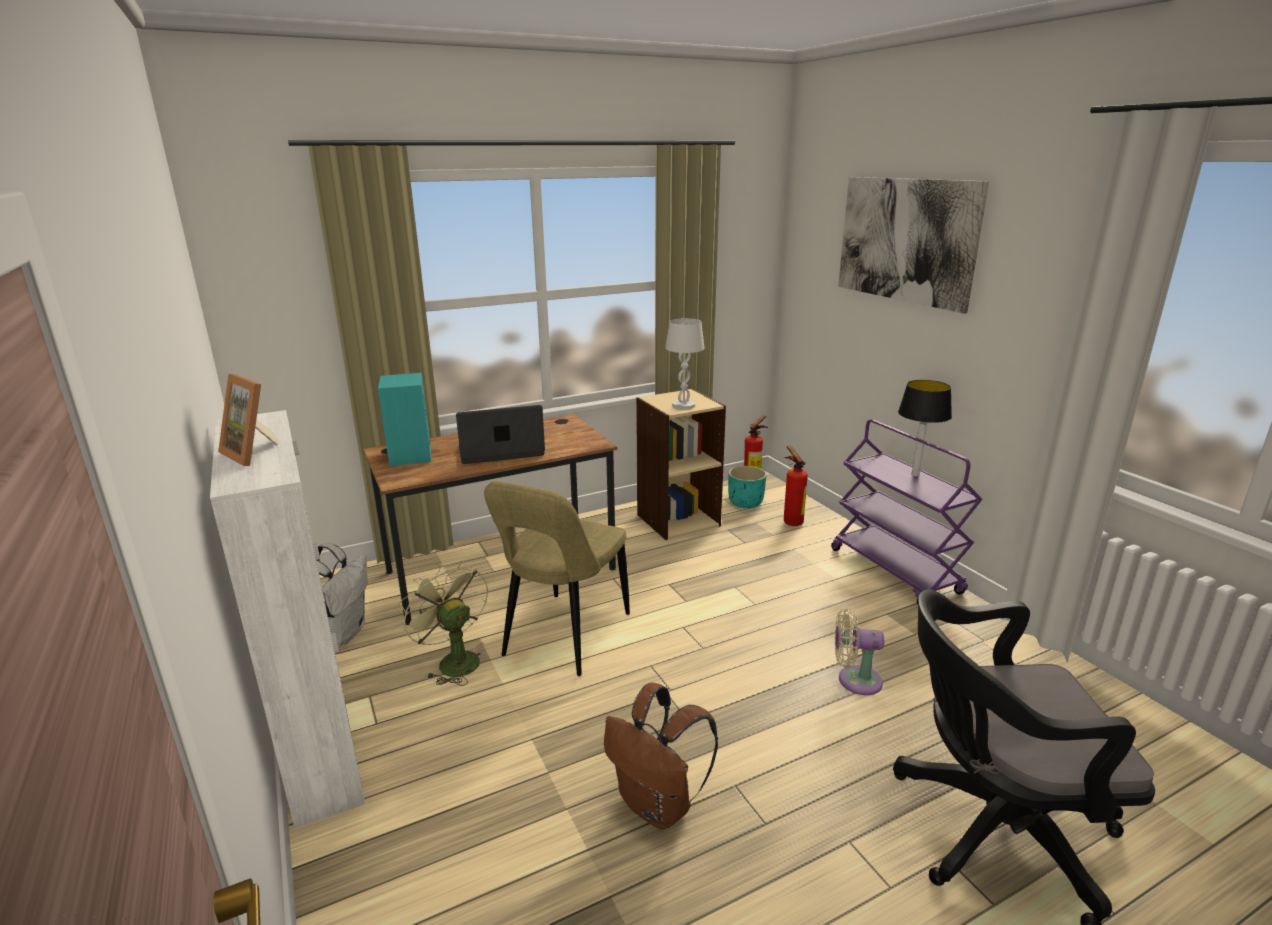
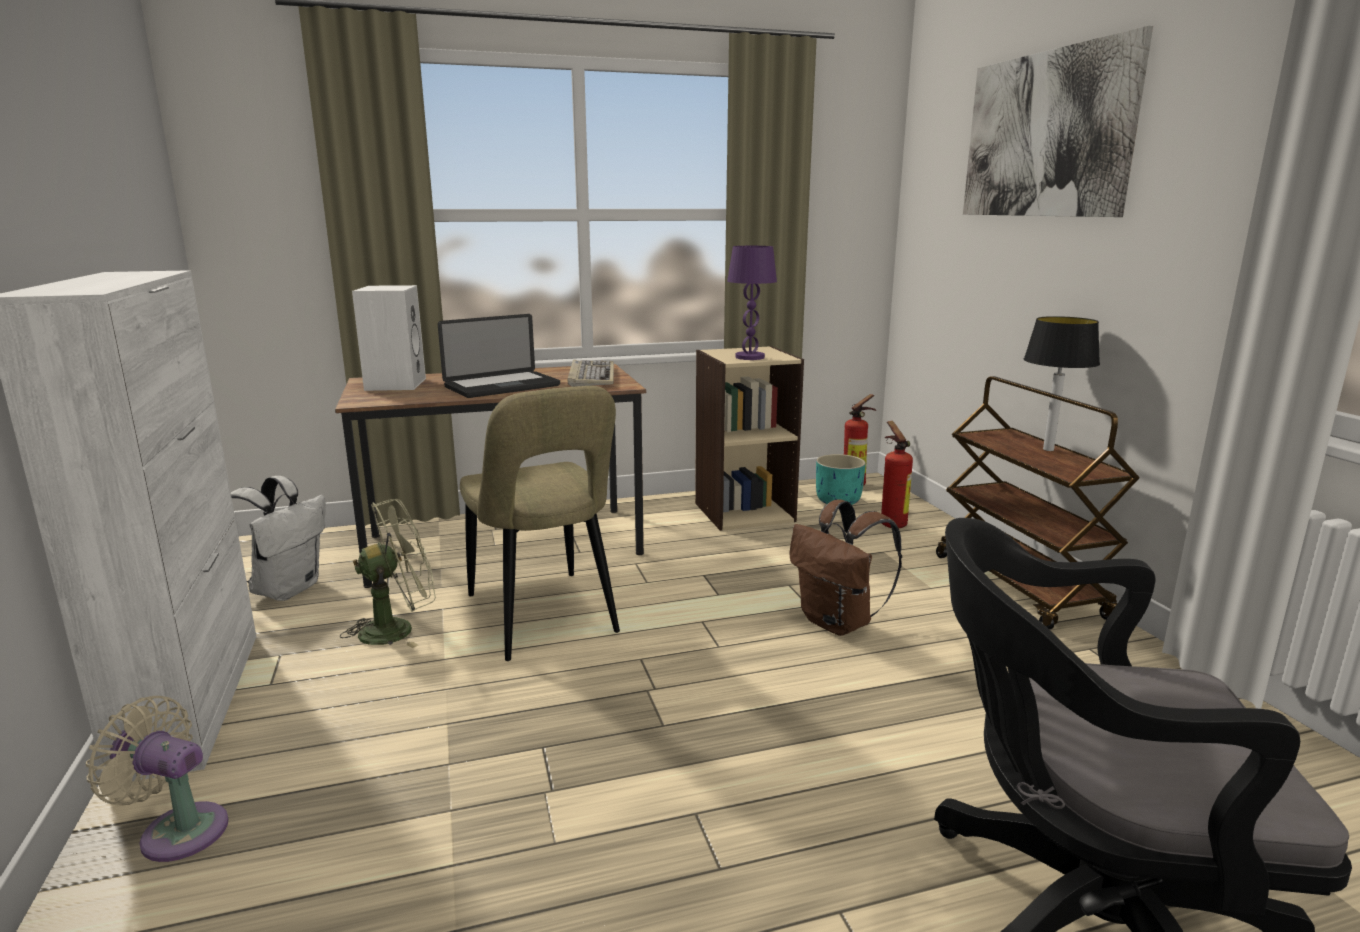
camera: 10 degrees right, 5 degrees down
picture frame [218,373,278,466] -> none
turquoise speaker [378,373,431,466] -> white speaker [352,285,426,391]
green fan [399,561,488,686] -> green fan turned 90 degrees clockwise [340,499,436,648]
laptop [456,405,545,464] -> laptop turned 150 degrees clockwise [438,314,560,398]
beige chair [484,481,630,676] -> beige chair turned 60 degrees counterclockwise [460,386,620,661]
brown backpack [604,683,718,830] -> brown backpack moved to [789,499,902,636]
white table lamp [665,318,704,409] -> purple table lamp [727,246,777,360]
purple cart [831,419,983,604] -> brown cart [936,376,1140,630]
beige fan [835,608,884,695] -> beige fan moved to [86,696,229,862]
none -> keyboard [567,360,614,387]

